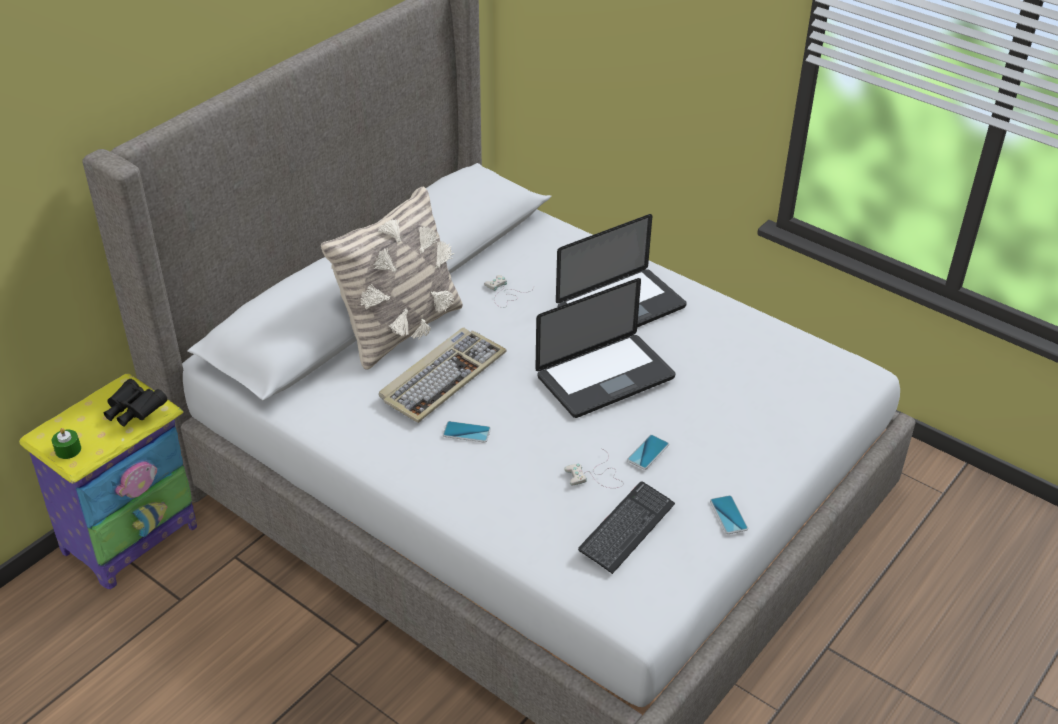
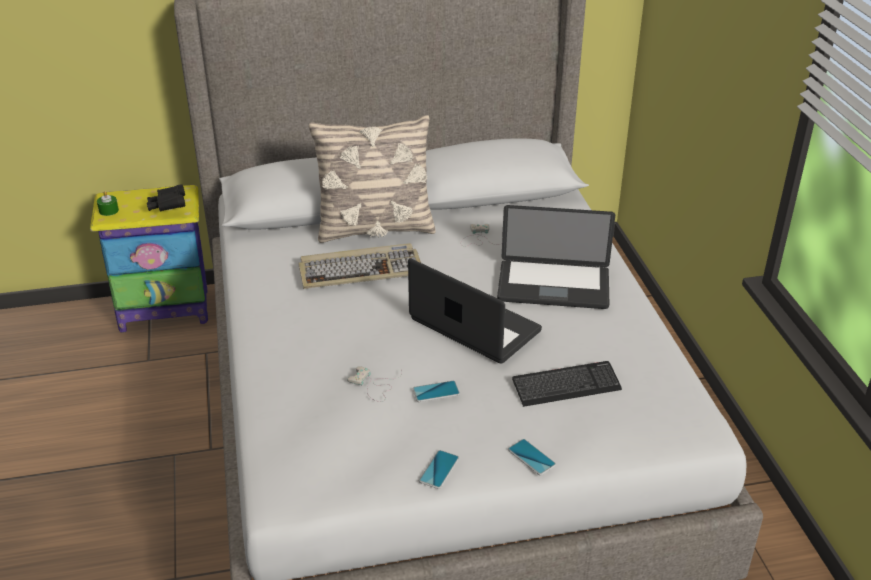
camera: 40 degrees right, 5 degrees down
phone [443,421,491,443] -> phone moved to [508,439,556,475]
laptop [535,278,675,418] -> laptop turned 150 degrees counterclockwise [408,258,542,363]
keyboard [578,481,675,574] -> keyboard moved to [512,361,622,407]

